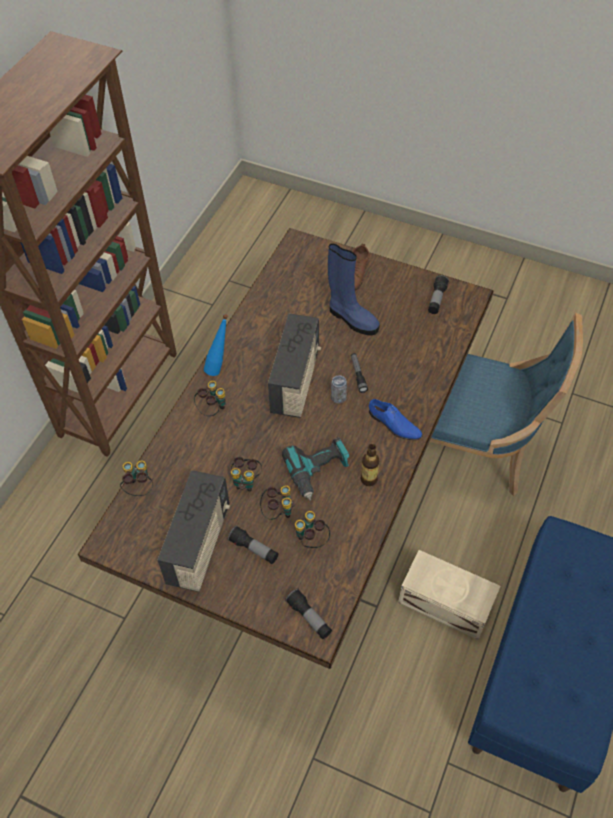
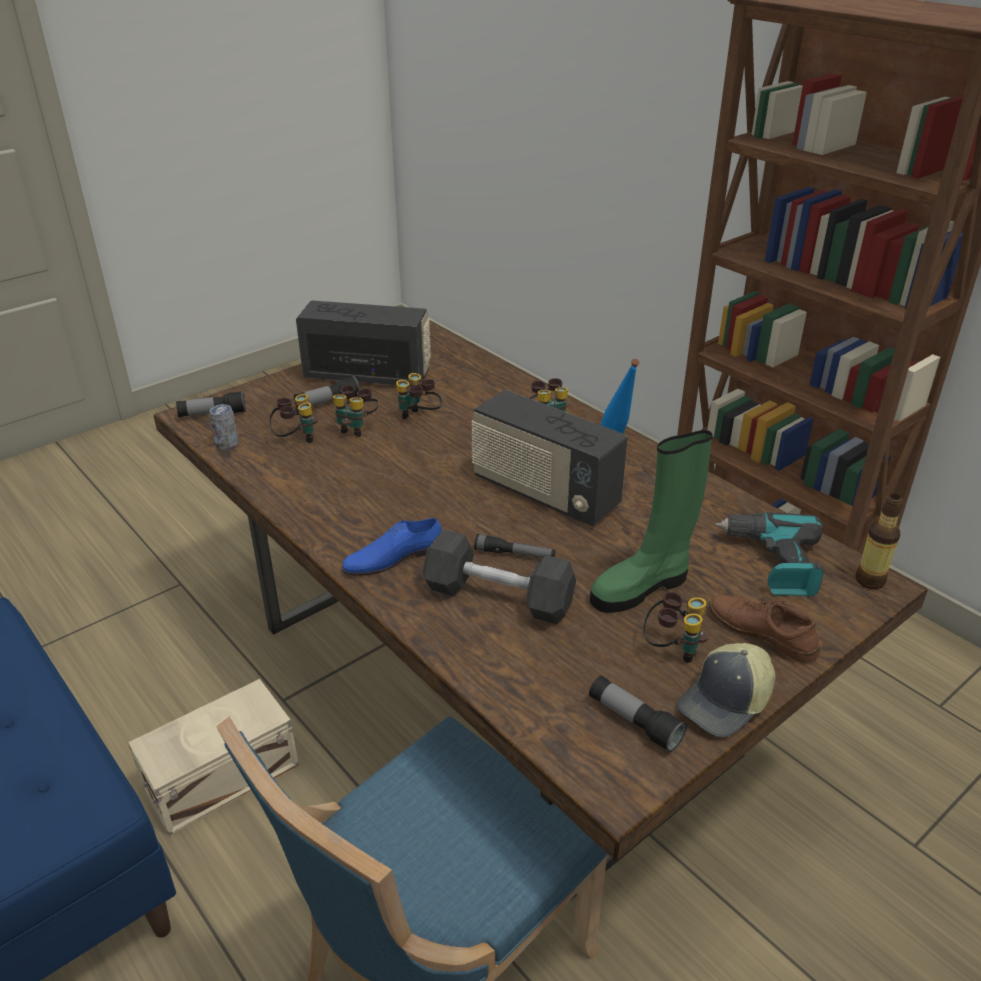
camera: 115 degrees right, 20 degrees down
binoculars [120,460,153,496] -> binoculars moved to [643,592,708,663]
radio [158,470,230,592] -> radio turned 150 degrees clockwise [296,300,431,386]
power drill [282,437,350,501] -> power drill moved to [715,512,823,597]
blue boot [328,243,380,335] -> green boot [590,430,713,613]
can [331,375,347,403] -> can moved to [209,404,239,450]
bottle [361,444,379,486] -> bottle moved to [855,494,903,589]
none -> grey dumbbell [423,530,576,624]
none -> cap [676,643,775,738]

